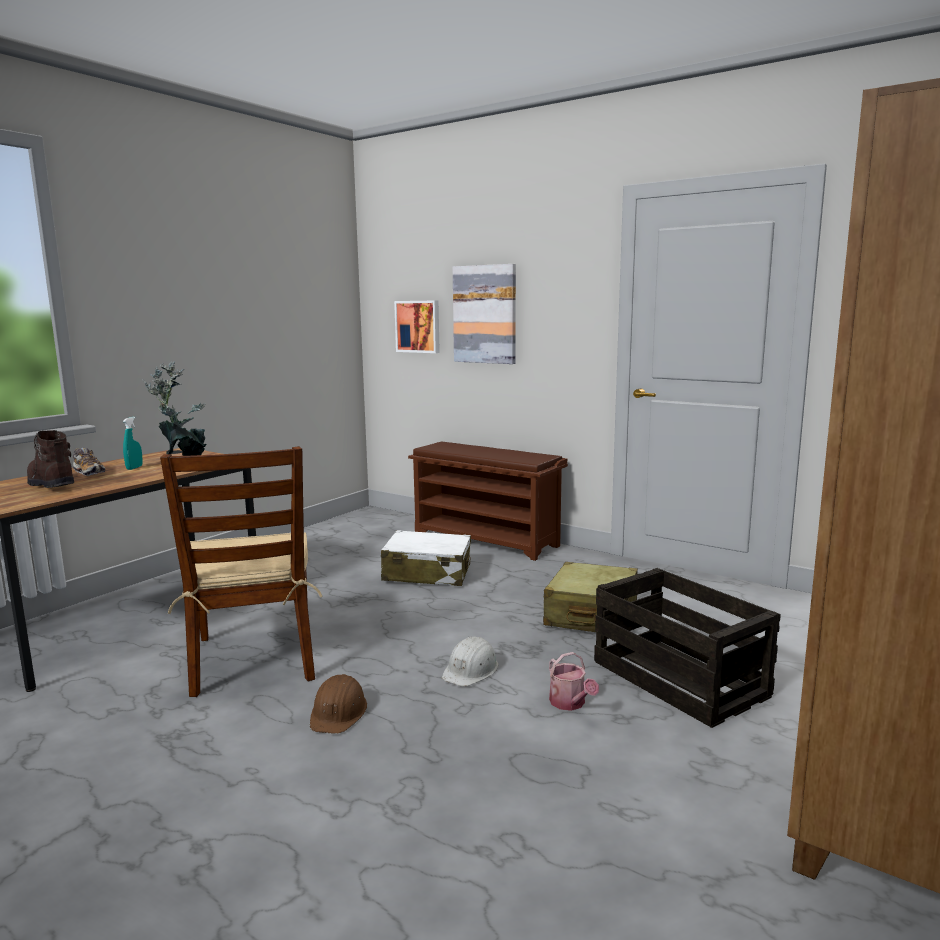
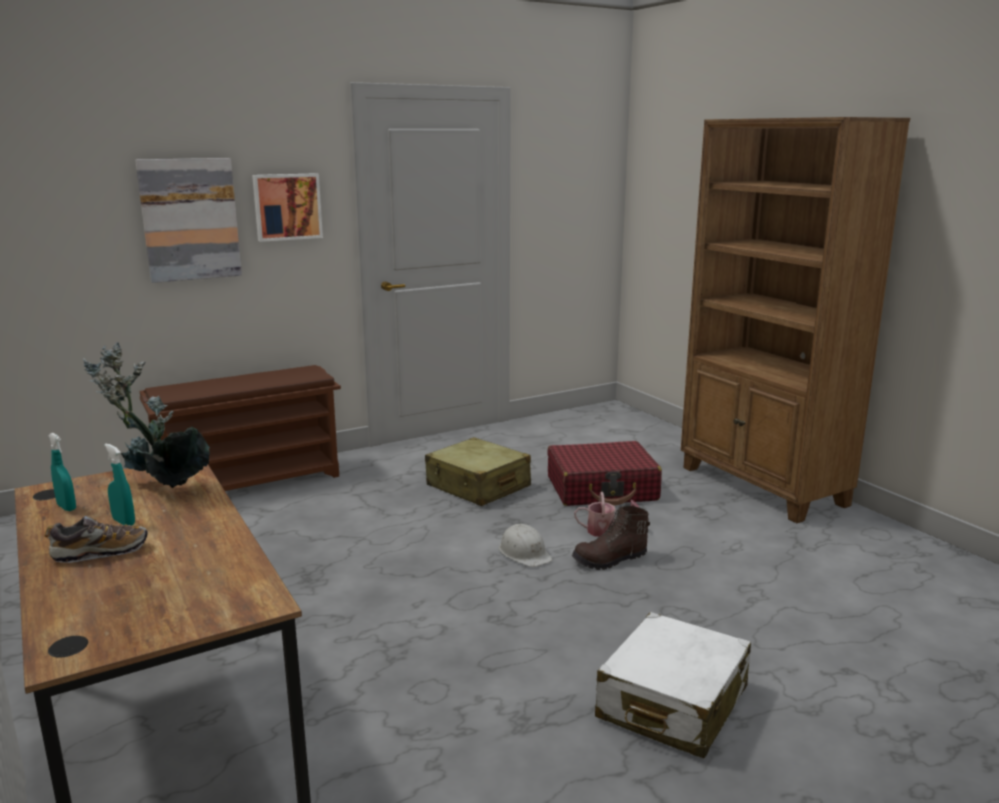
camera: 65 degrees left, 5 degrees up
brown boot [27,430,74,488] -> brown boot moved to [572,506,650,570]
brown chair [160,446,322,697] -> none
brown hard hat [310,674,367,734] -> none
white suitcase [381,530,471,586] -> white suitcase moved to [595,612,751,758]
picture [394,300,440,353] -> picture moved to [252,173,323,242]
crate [594,568,781,728] -> red suitcase [547,441,662,506]
none -> turquoise spray bottle [49,433,76,511]

